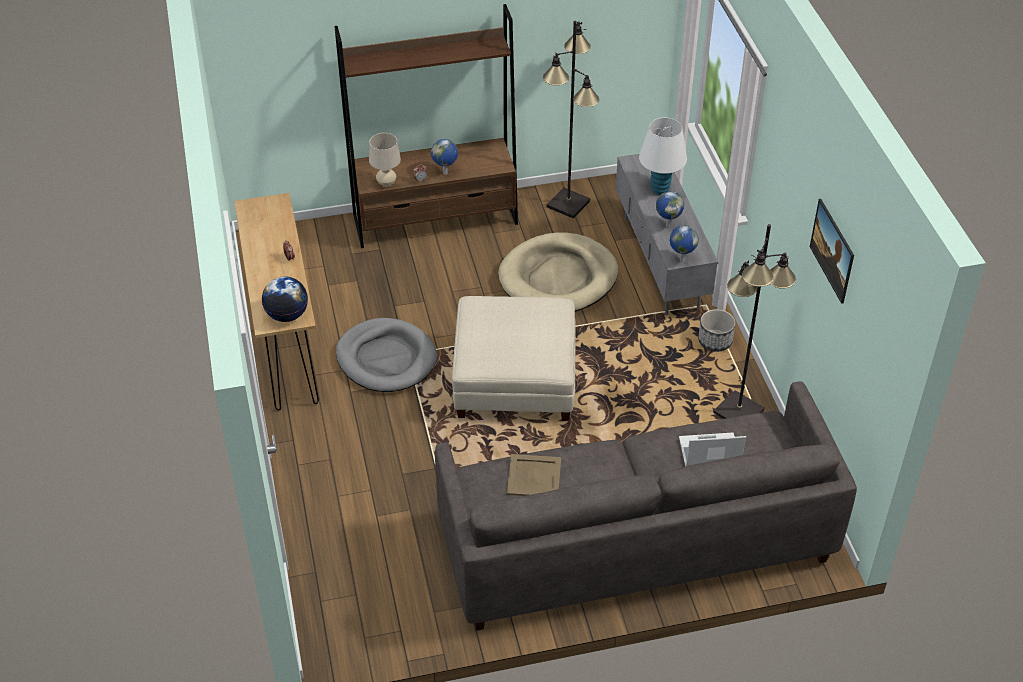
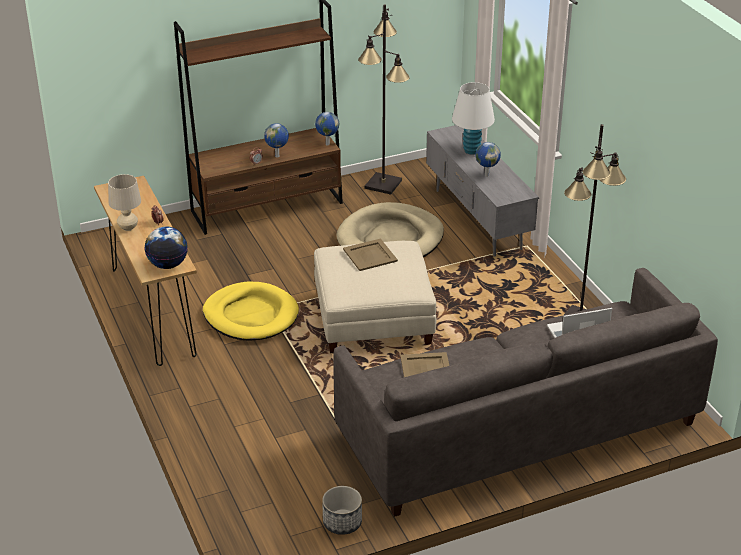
camera: 10 degrees left, 10 degrees down
grey dog bed [336,318,437,392] -> yellow dog bed [203,281,299,341]
beige table lamp [369,133,401,187] -> beige table lamp moved to [108,174,141,231]
globe [669,225,699,262] -> globe moved to [315,112,339,145]
planter [698,309,735,352] -> planter moved to [322,486,362,535]
picture [810,199,854,304] -> none
none -> beige tray [343,238,398,271]

